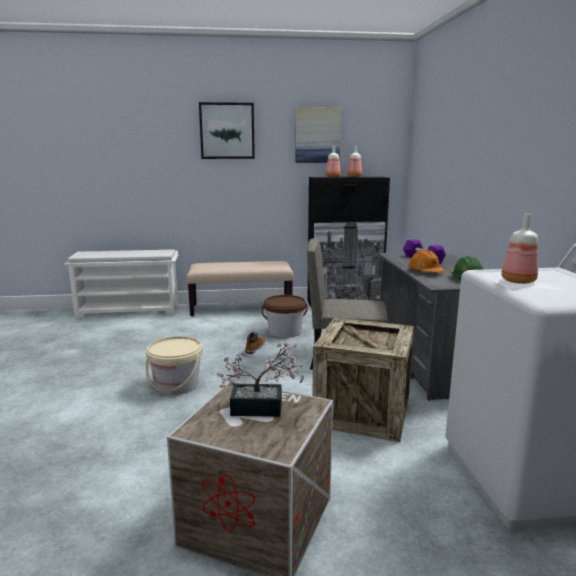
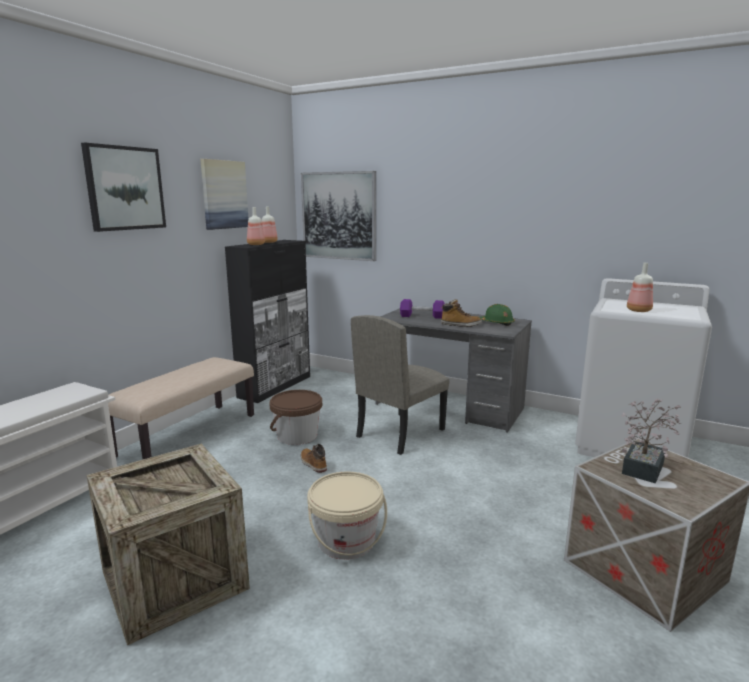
camera: 55 degrees left, 0 degrees up
crate [312,317,414,442] -> crate moved to [87,444,250,645]
orange hard hat [408,250,444,273] -> boot [441,299,482,327]
none -> picture [301,171,376,261]

